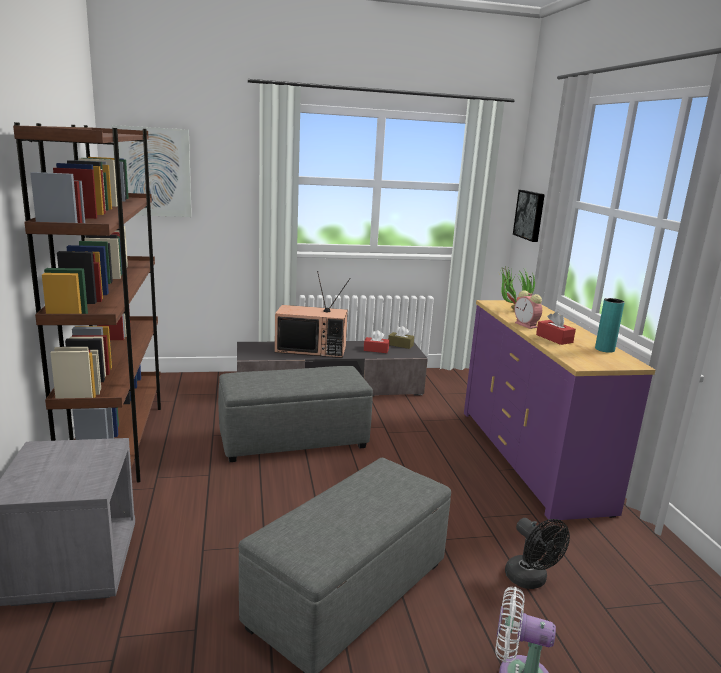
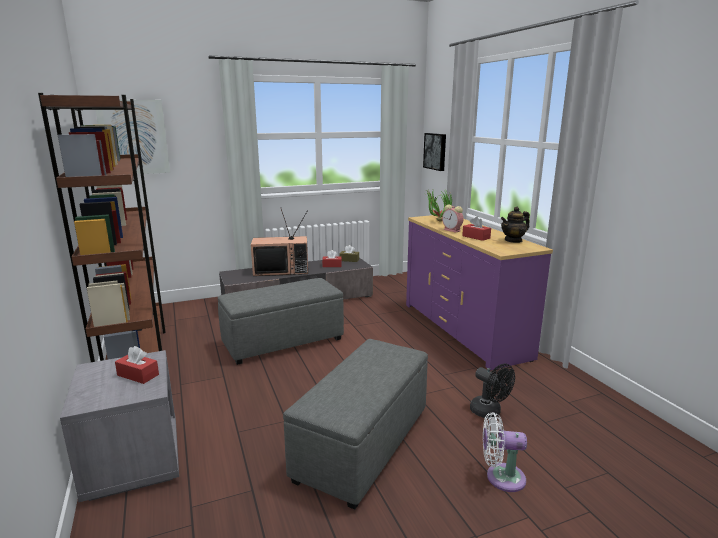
camera: 10 degrees left, 0 degrees up
turquoise vase [595,298,625,353] -> teapot [501,207,530,243]
none -> red tissue box [115,346,159,384]

